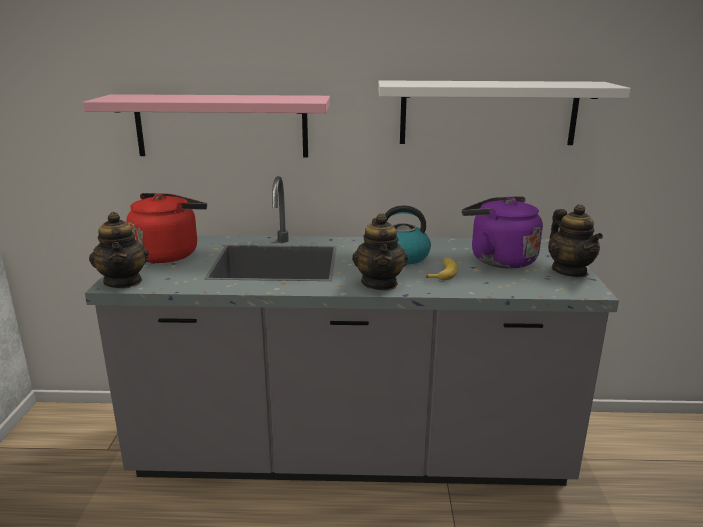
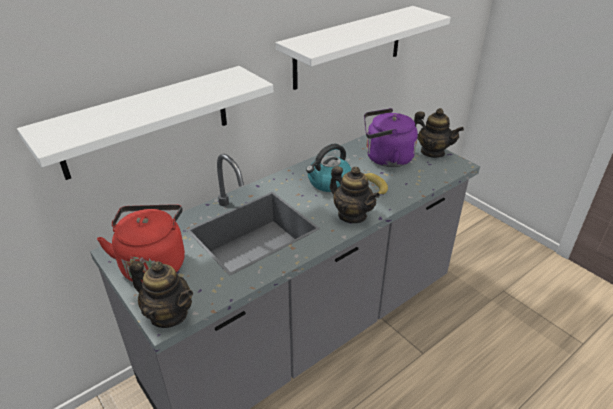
camera: 40 degrees left, 15 degrees up
pink shelf [83,94,330,158] -> white shelf [17,66,273,180]

